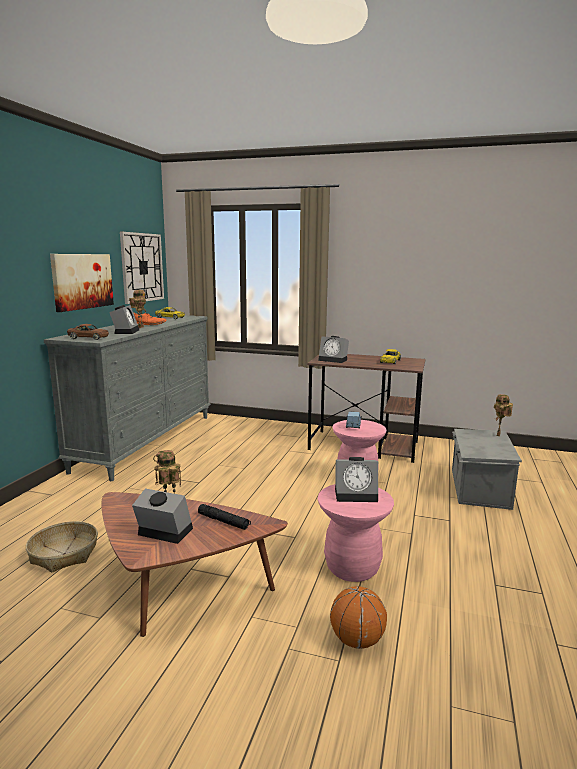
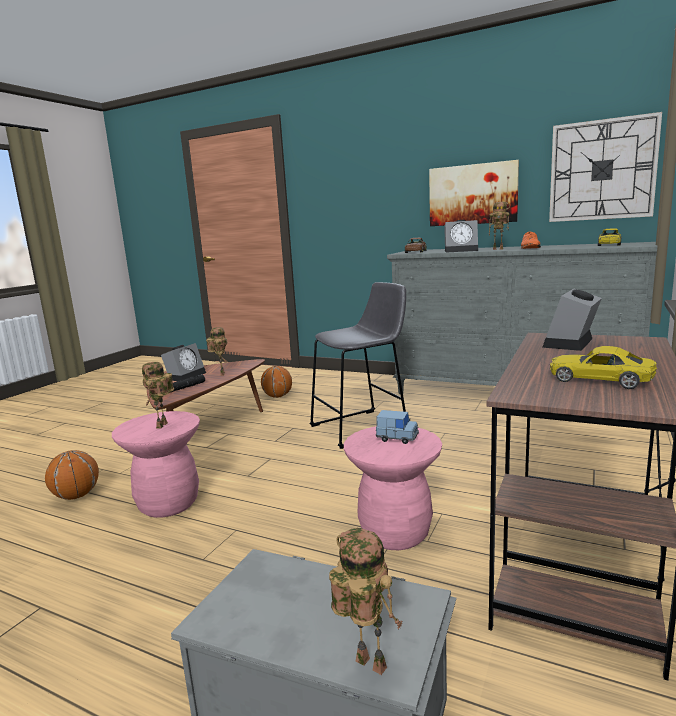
camera: 100 degrees right, 0 degrees up
basket [26,521,98,572] -> basketball [261,366,292,398]
alarm clock [335,457,378,502] -> toy robot [142,362,174,429]
none -> grey stool [309,282,406,449]

